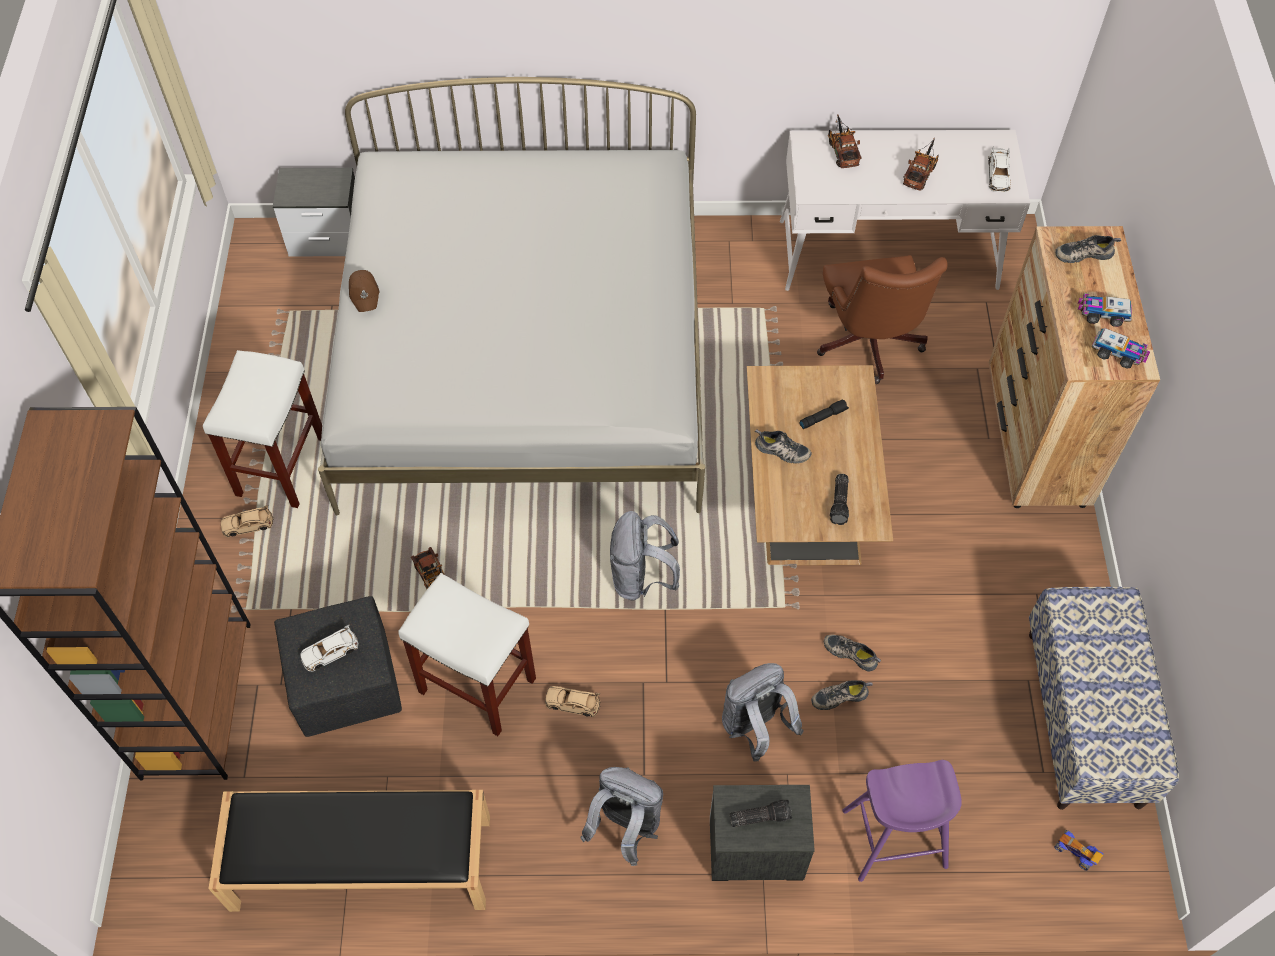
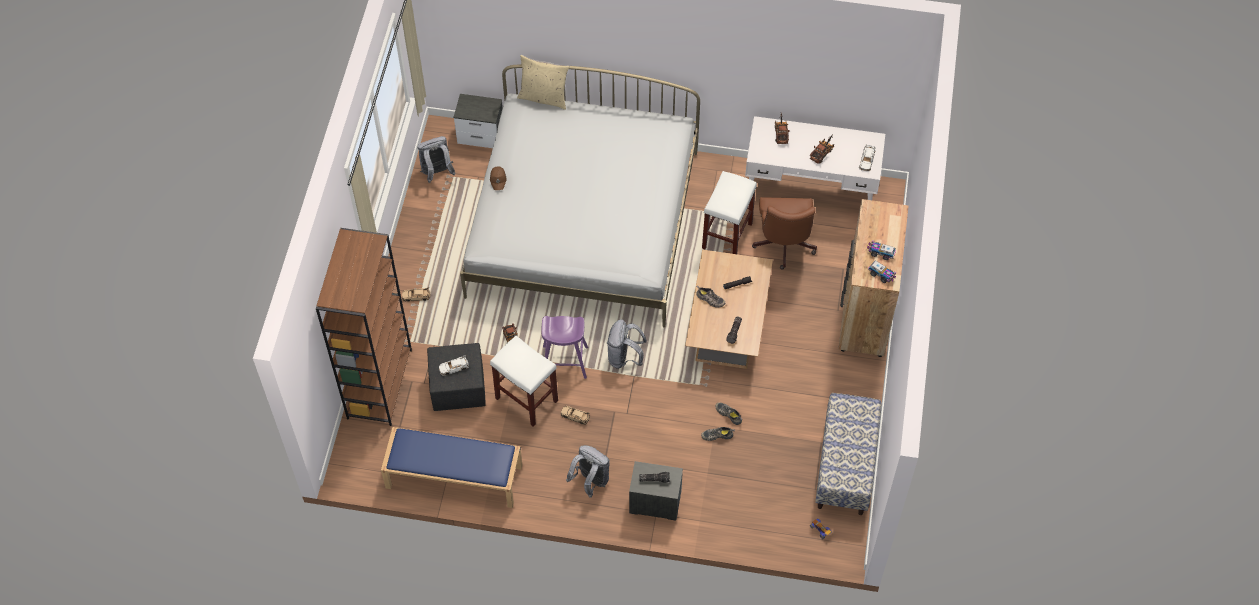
camera: 10 degrees right, 0 degrees up
white stool [203,350,322,508] -> white stool moved to [702,171,757,254]
black bench [208,790,490,912] -> blue bench [381,427,522,508]
grey backpack [722,663,803,762] -> grey backpack moved to [417,136,456,183]
purple stool [842,760,962,882] -> purple stool moved to [541,316,588,379]
shoe [1055,235,1121,263] -> none
none -> beige pillow [517,55,570,110]

